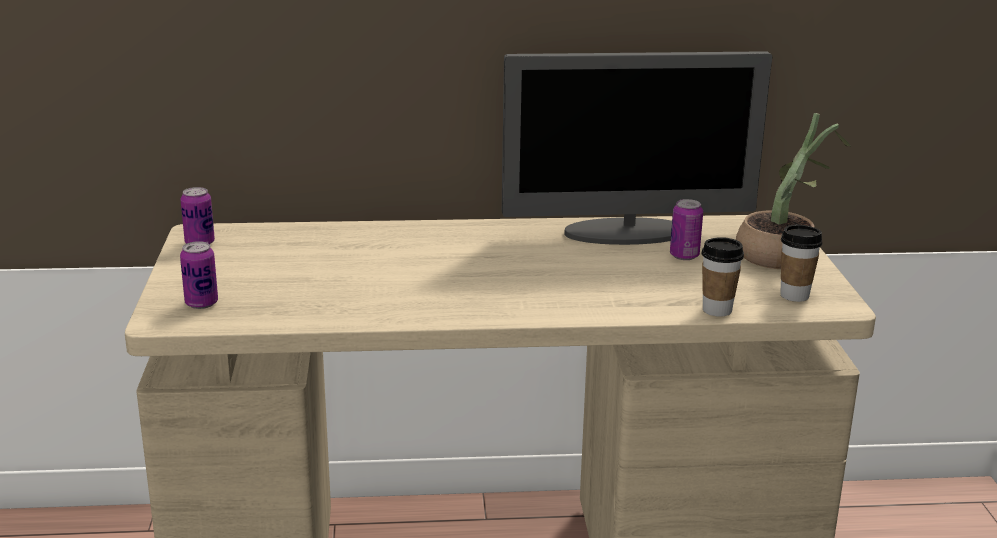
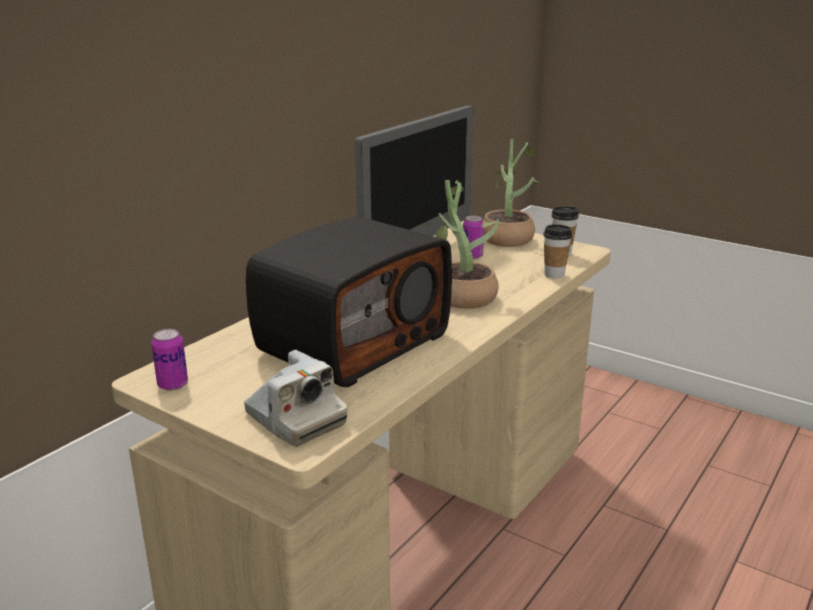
camera: 50 degrees left, 0 degrees up
can [180,241,218,309] -> camera [244,350,348,447]
none -> radio [246,217,452,387]
none -> potted plant [420,180,499,309]

